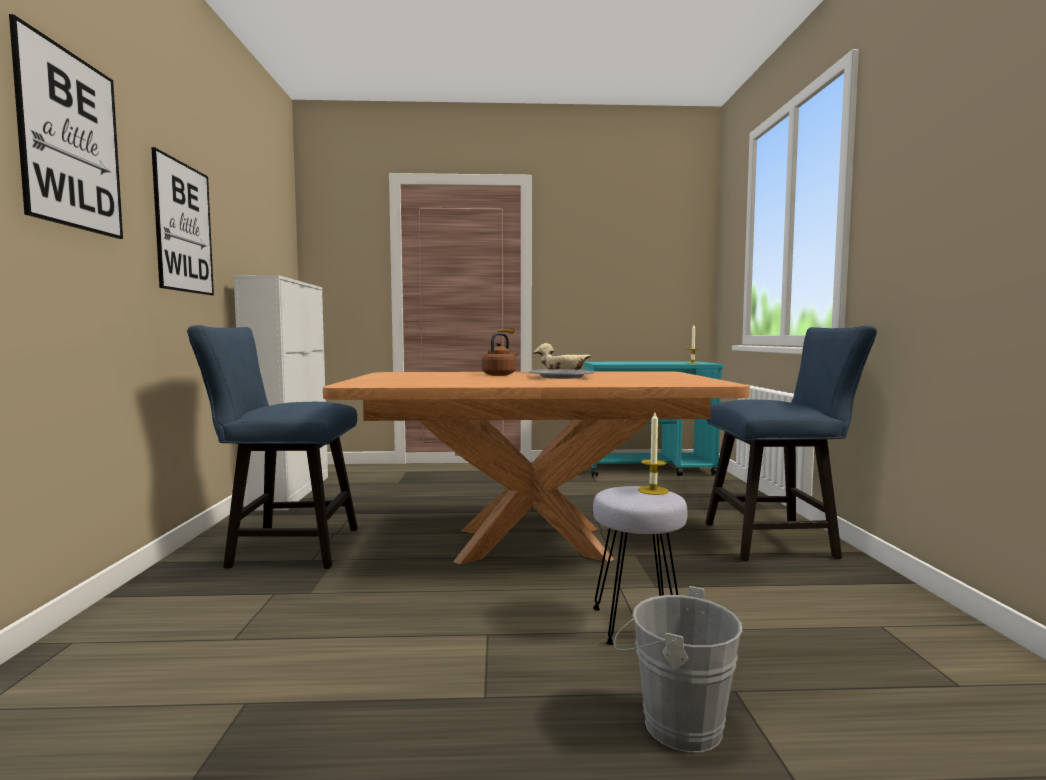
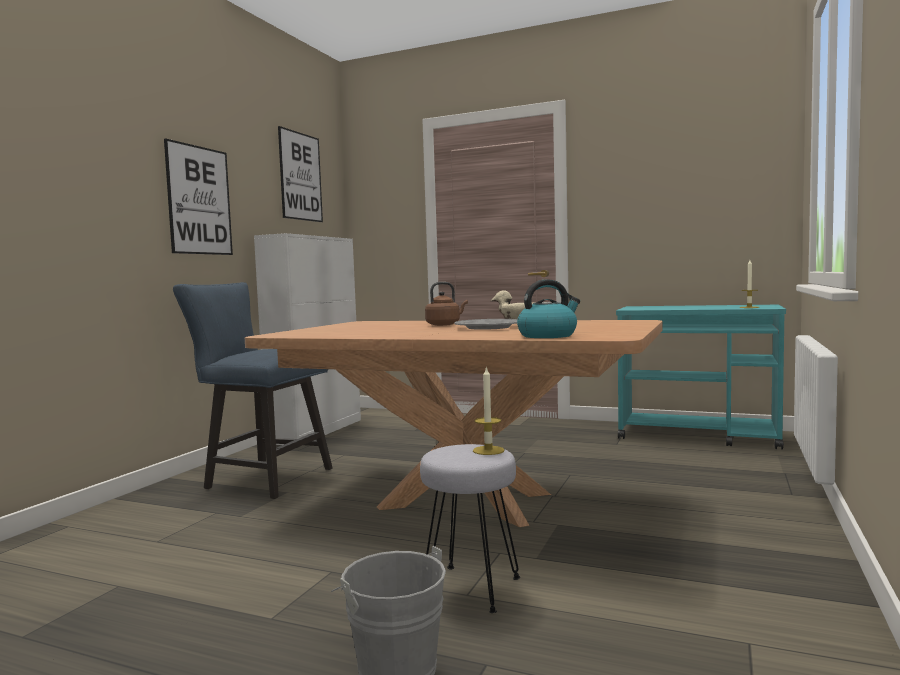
camera: 25 degrees right, 0 degrees up
picture [9,14,123,239] -> picture moved to [278,126,323,222]
blue chair [705,325,877,561] -> none
none -> kettle [517,280,580,338]

